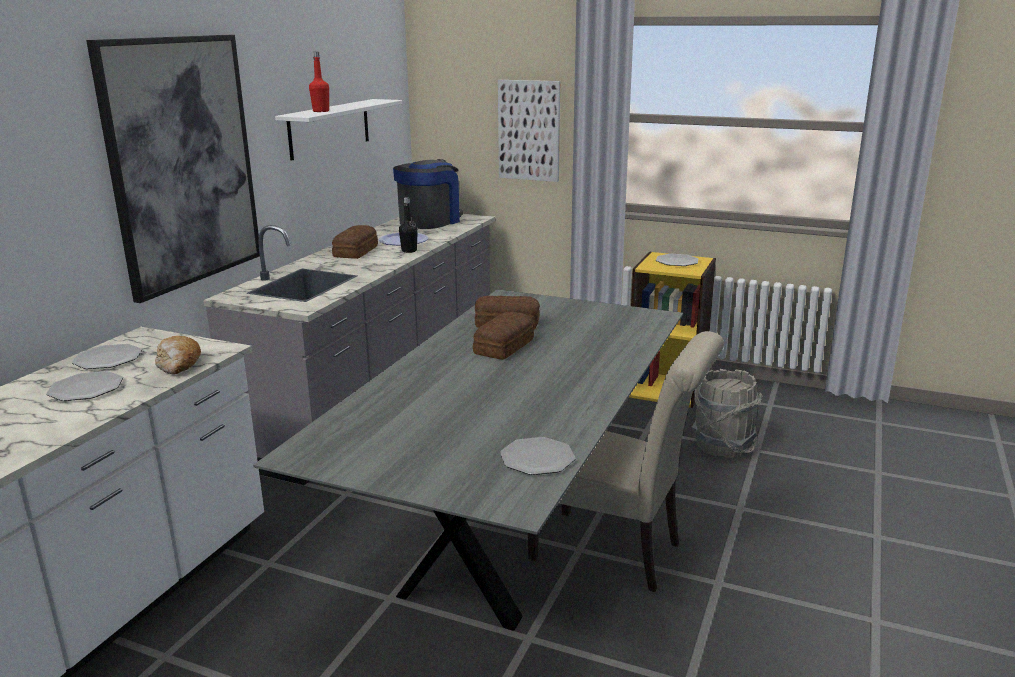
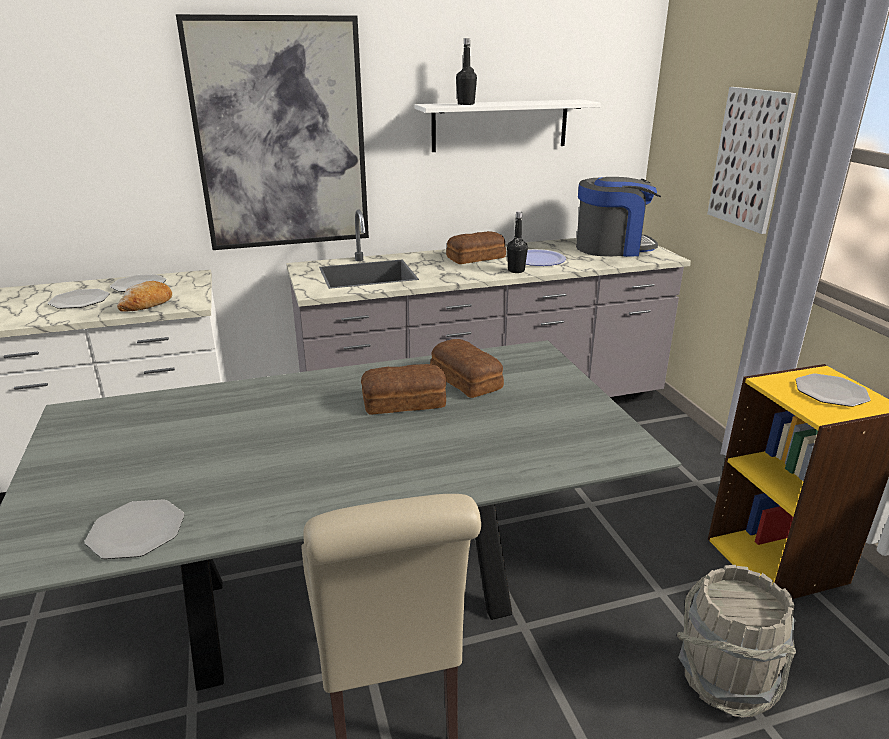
camera: 50 degrees right, 5 degrees up
red bottle [309,52,329,112] -> black bottle [456,38,477,105]

